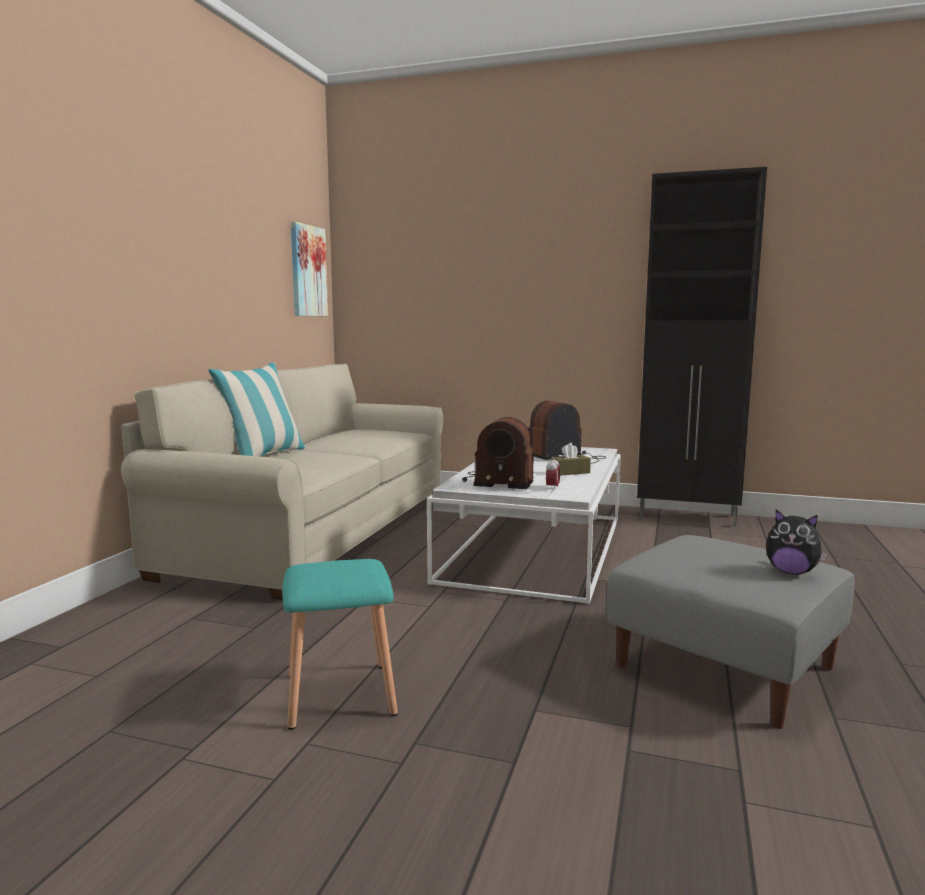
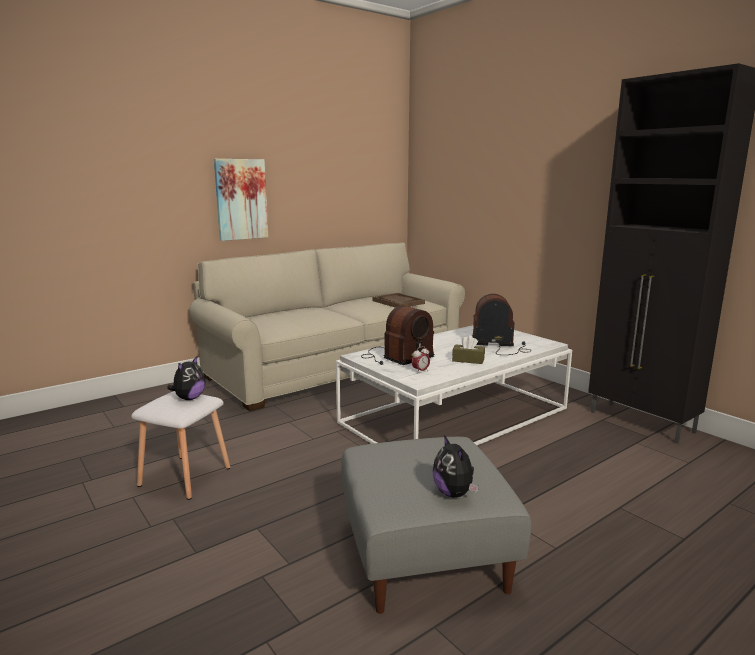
camera: 35 degrees right, 5 degrees up
pillow [208,363,305,456] -> none
turquoise stool [282,559,398,730] -> white stool [131,391,230,500]
picture [291,222,328,316] -> picture moved to [214,159,268,241]
radio [462,417,534,489] -> radio turned 90 degrees counterclockwise [361,305,434,365]
none -> plush toy [167,356,206,400]
none -> brown tray [372,293,425,307]

